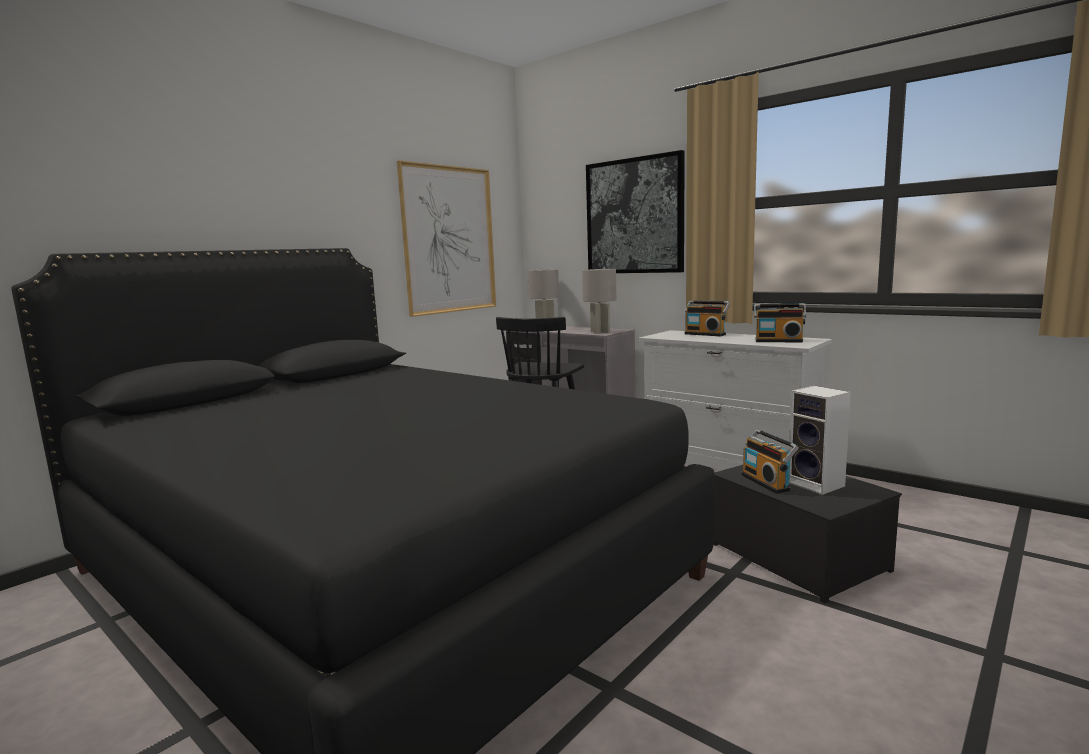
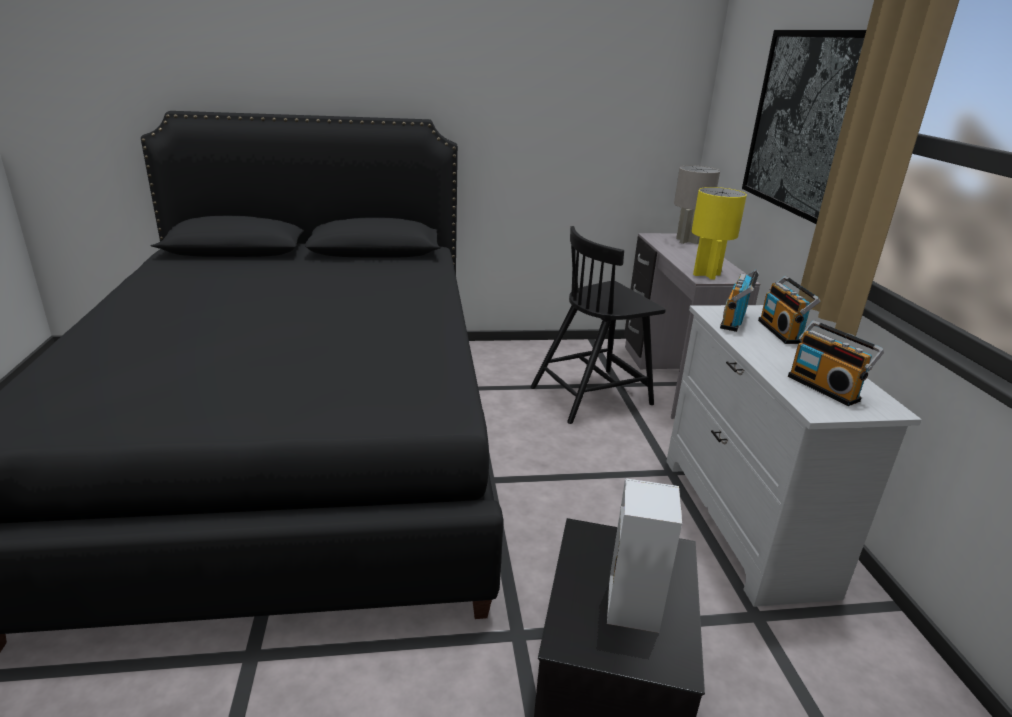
camera: 40 degrees right, 15 degrees up
picture [397,160,496,317] -> none
grey table lamp [582,269,616,334] -> yellow table lamp [692,187,747,280]
radio [741,429,799,494] -> radio moved to [720,269,759,332]

